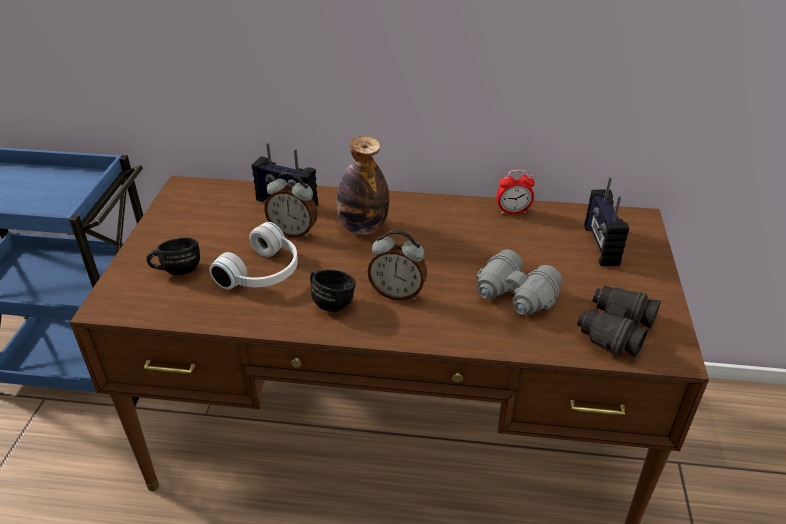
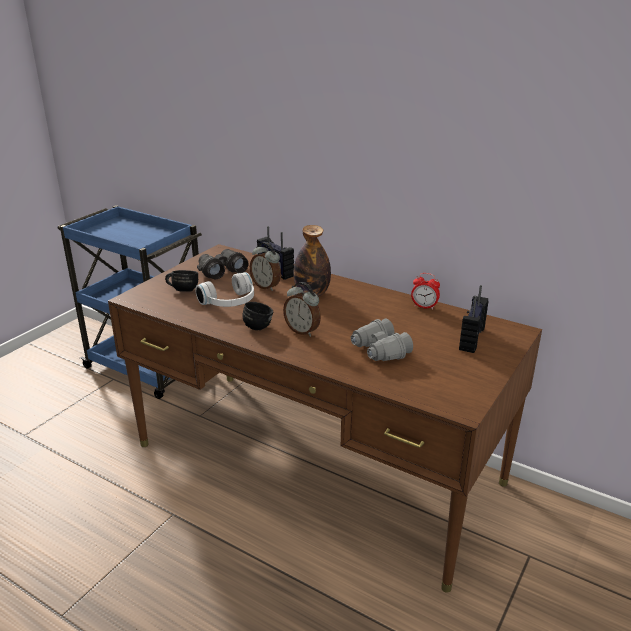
camera: 25 degrees right, 10 degrees down
black binoculars [577,286,661,358] -> black binoculars moved to [197,249,249,279]

